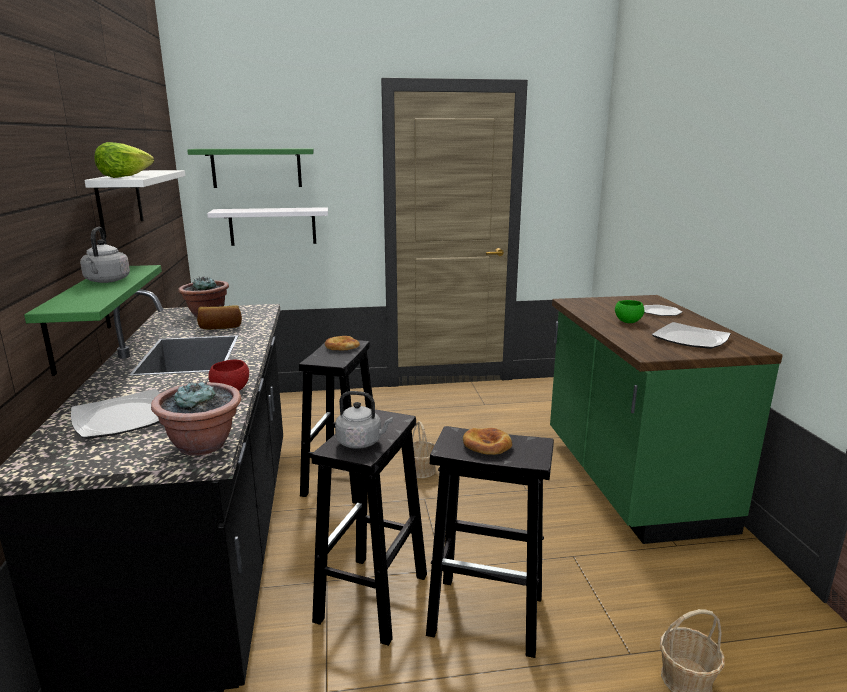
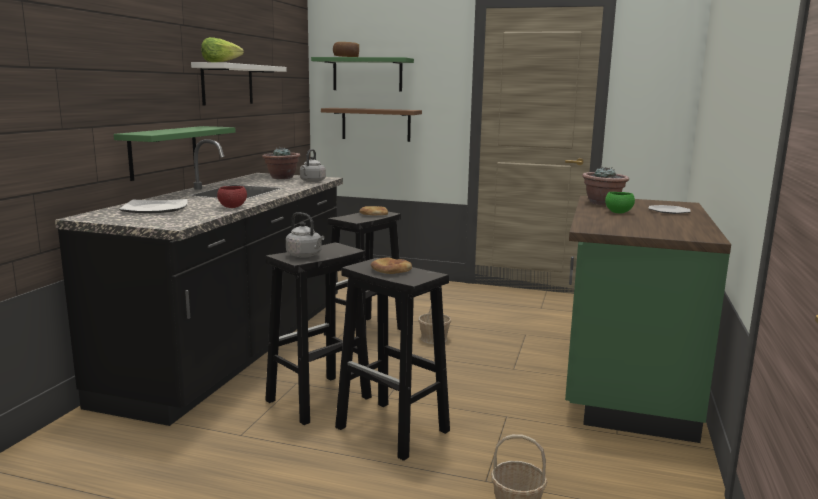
camera: 25 degrees right, 5 degrees down
grey kettle [80,227,130,283] -> grey kettle moved to [300,149,326,182]
potted plant [151,381,241,456] -> potted plant moved to [582,167,629,205]
bread [197,305,242,329] -> bread moved to [333,42,359,57]
white shelf [207,207,328,246] -> brown shelf [321,108,422,142]
plate [652,322,731,349] -> none

